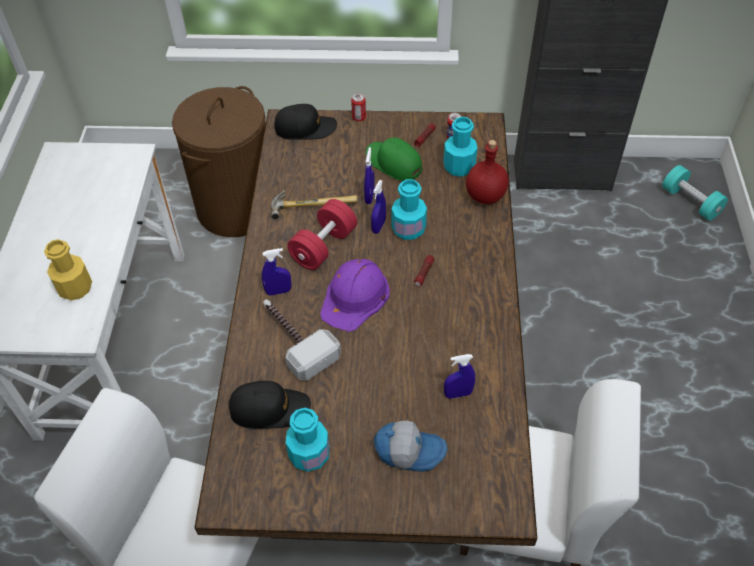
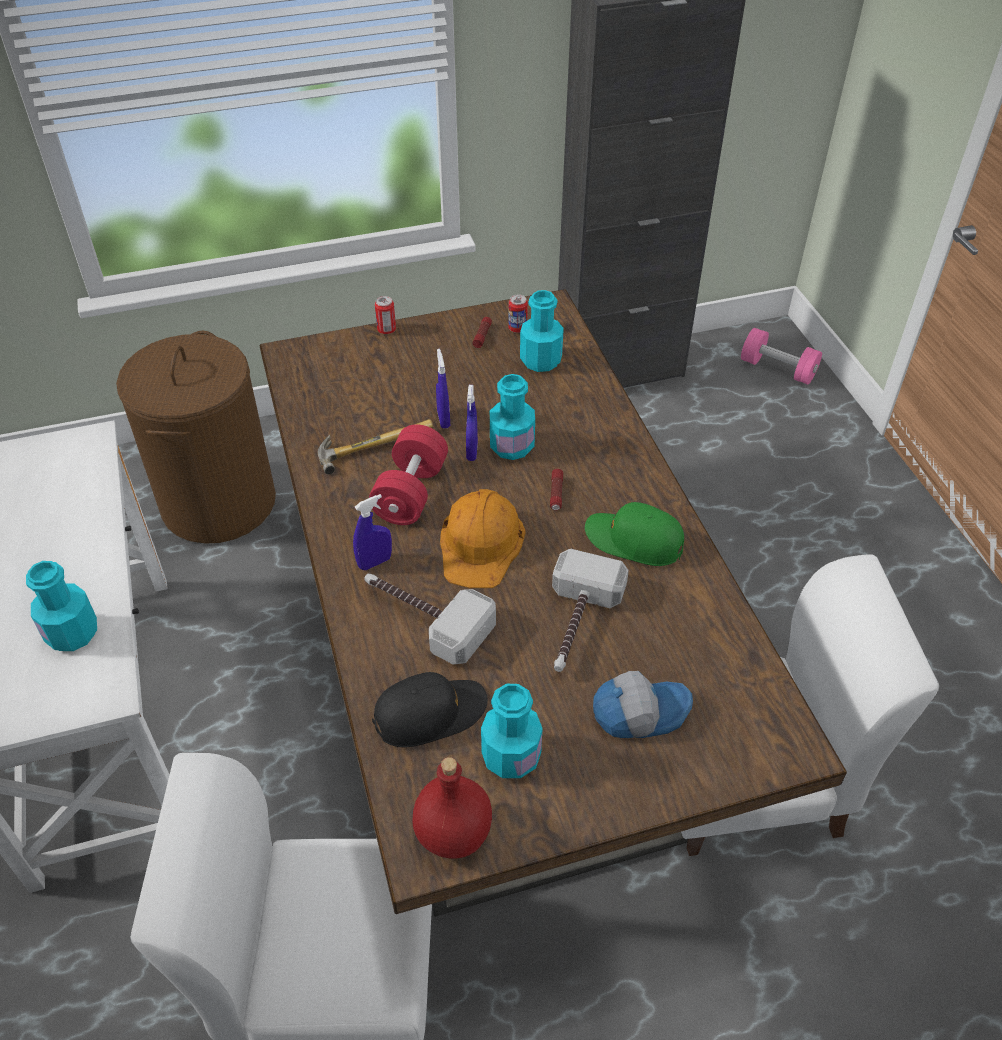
camera: 20 degrees left, 5 degrees down
yellow bottle [44,239,92,300] -> turquoise bottle [26,561,97,651]
black cap [274,104,337,140] -> none
purple hard hat [320,259,390,332] -> orange hard hat [440,489,526,588]
green cap [366,138,422,181] -> green cap moved to [585,502,684,566]
blue spray bottle [444,354,475,399] -> none
red bottle [466,140,509,204] -> red bottle moved to [412,757,492,859]
turquoise dumbbell [662,165,728,221] -> pink dumbbell [741,328,822,385]
none -> hammer [552,549,629,672]

